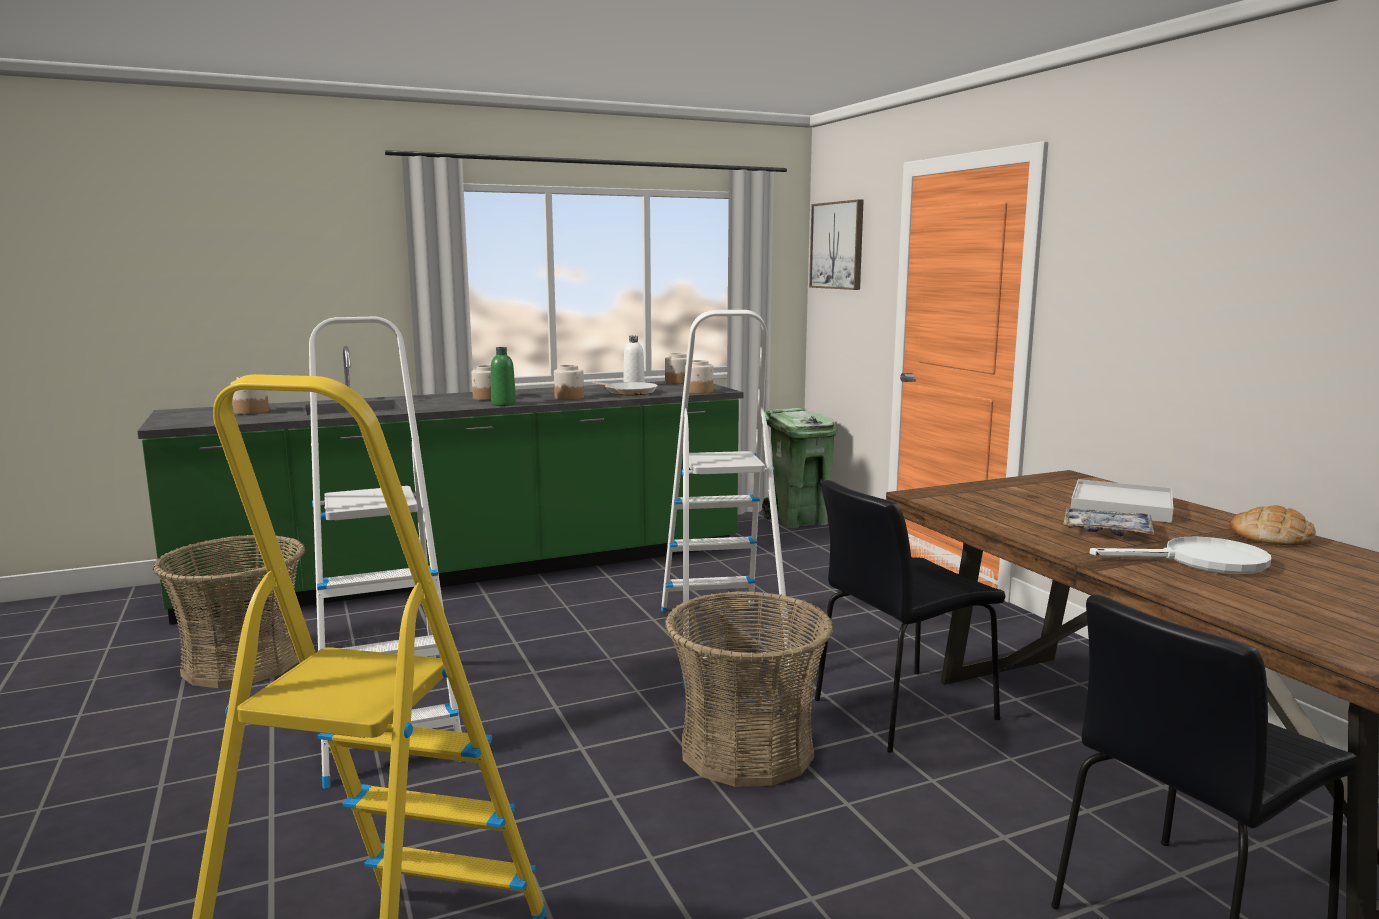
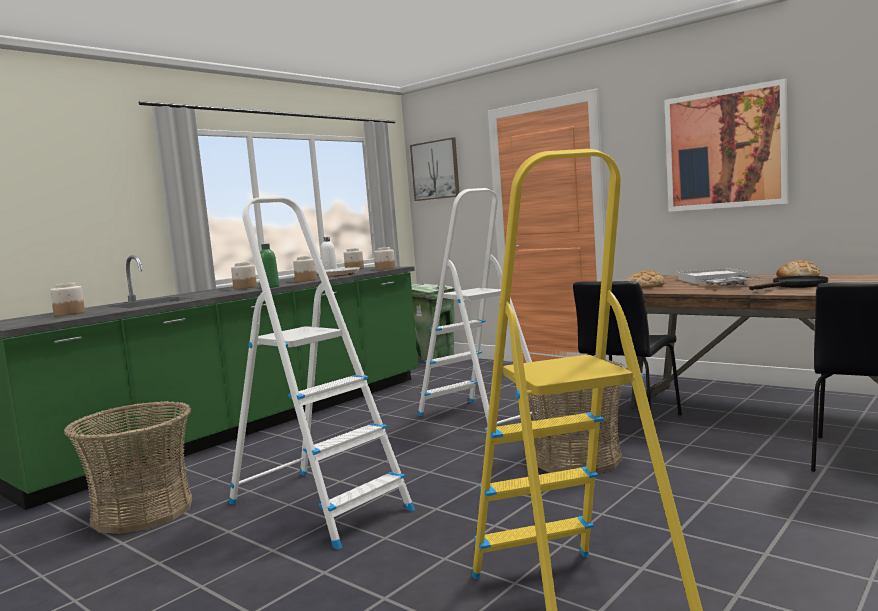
camera: 25 degrees left, 5 degrees down
white frying pan [1090,537,1271,574] -> black frying pan [749,276,828,290]
none -> bread [626,270,665,288]
none -> picture [665,79,789,212]

